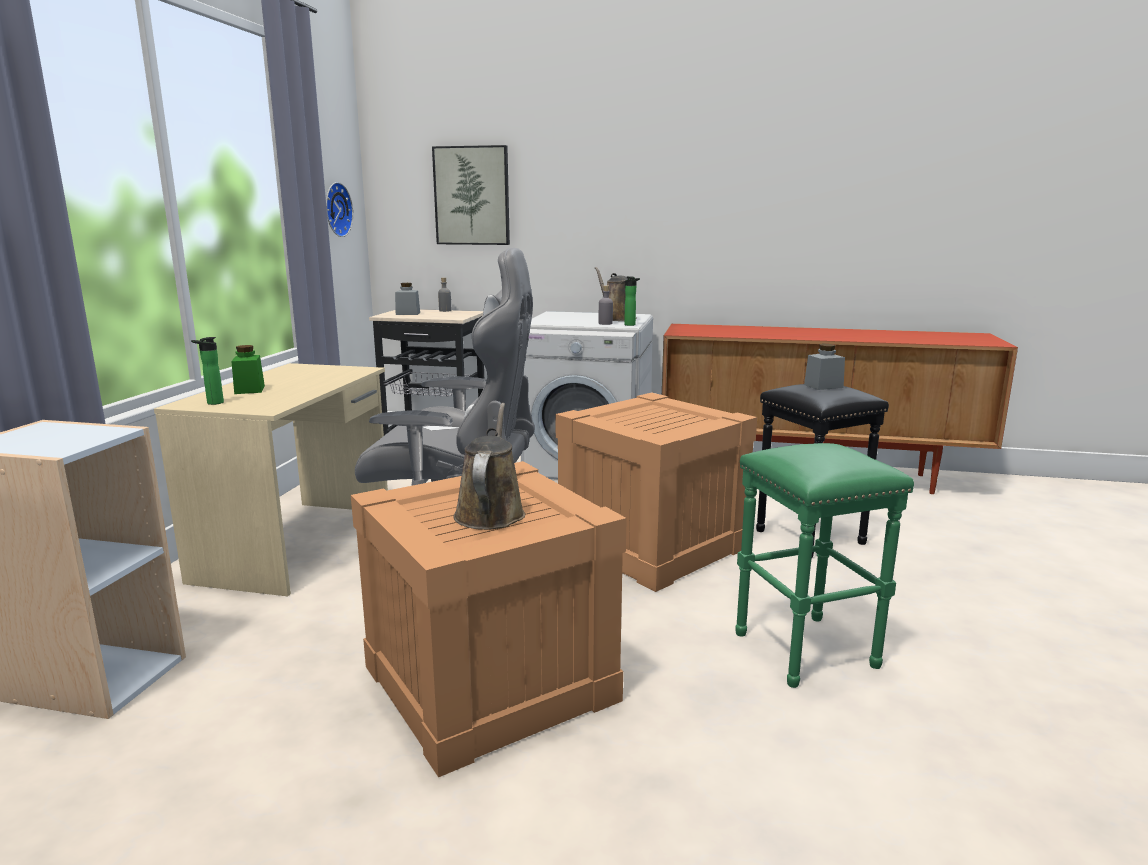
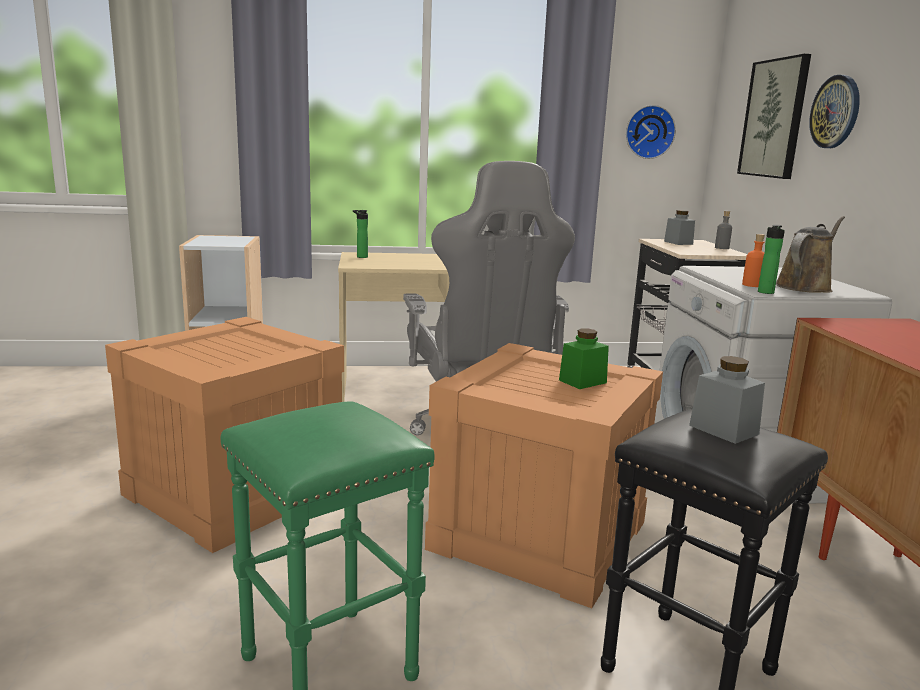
camera: 70 degrees right, 0 degrees up
green jar [231,345,265,394] -> green jar moved to [559,328,609,389]
brown watering can [453,403,525,530] -> none
grey bottle [598,285,613,325] -> orange bottle [742,234,765,287]
none -> wall clock [809,75,860,148]

